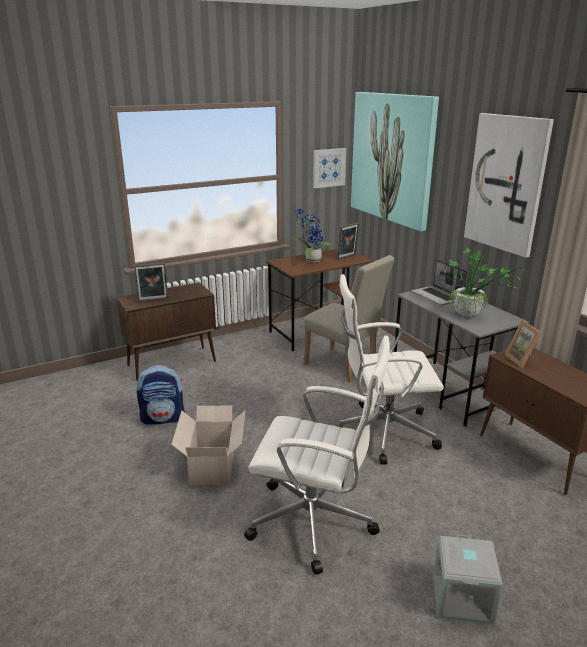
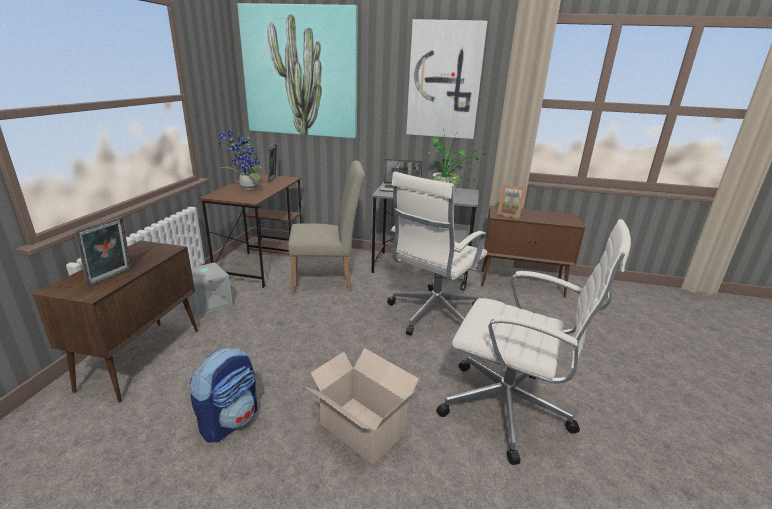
camera: 50 degrees left, 0 degrees up
white office chair [244,336,390,575] -> white office chair turned 60 degrees clockwise [436,219,631,465]
picture [313,148,346,188] -> none
grey storage box [433,534,503,626] -> grey storage box moved to [187,262,233,316]

